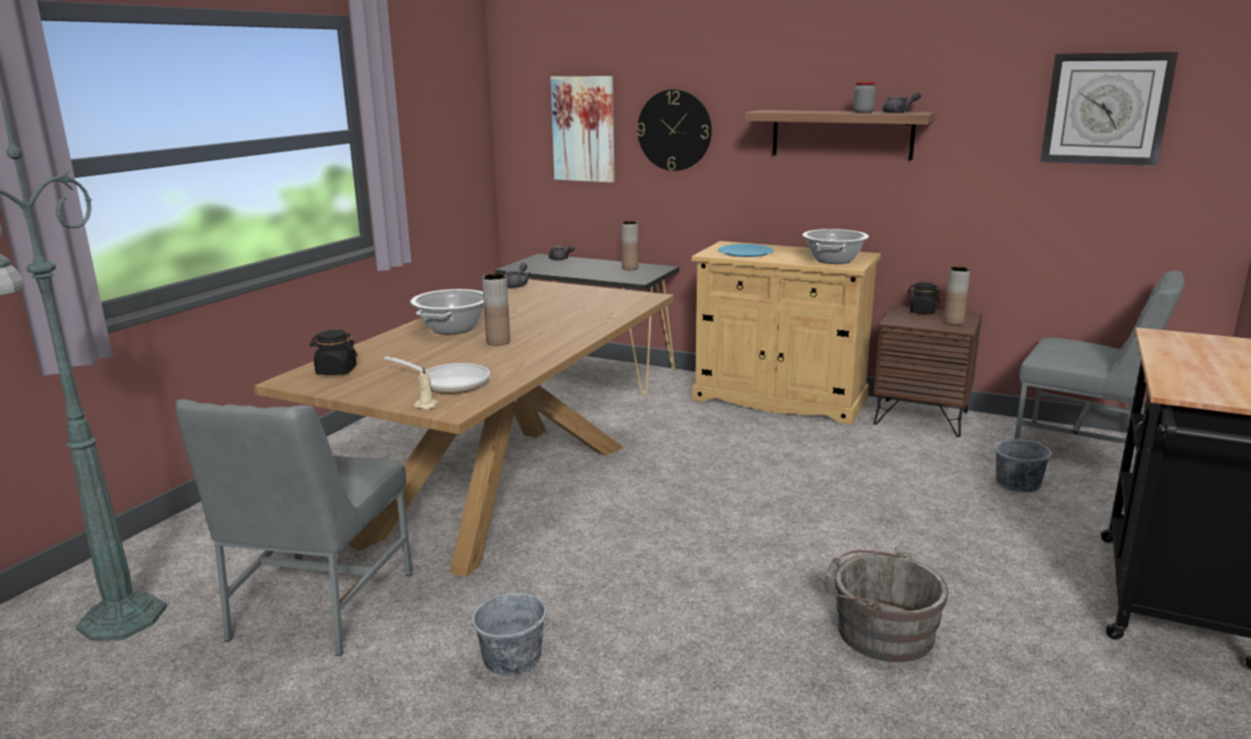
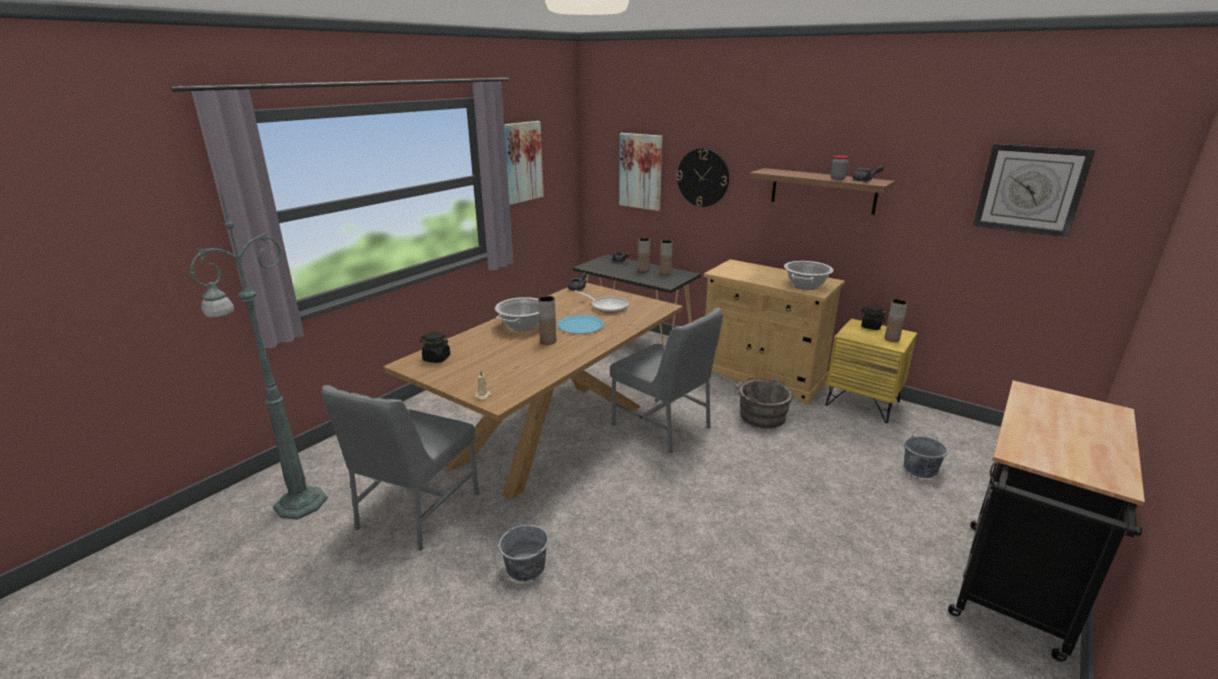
camera: 10 degrees right, 5 degrees up
frying pan [384,356,490,394] -> frying pan moved to [574,290,629,313]
blue plate [718,244,774,257] -> blue plate moved to [557,315,604,334]
grey bucket [823,547,948,662] -> grey bucket moved to [734,378,793,428]
brown nightstand [874,305,982,437] -> yellow nightstand [825,318,917,423]
grey chair [1014,270,1184,473] -> grey chair moved to [610,308,723,453]
none -> picture [504,121,544,205]
none -> brown vase [638,238,650,272]

